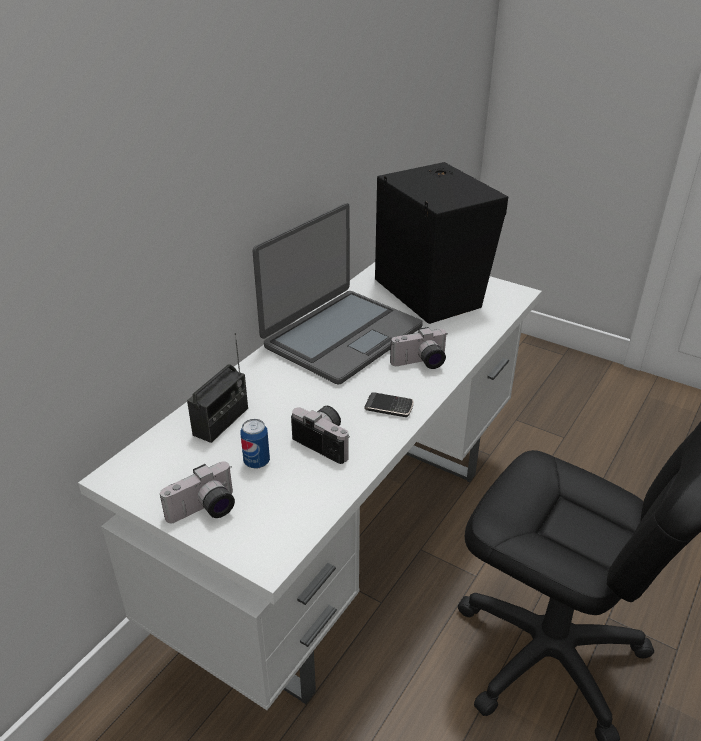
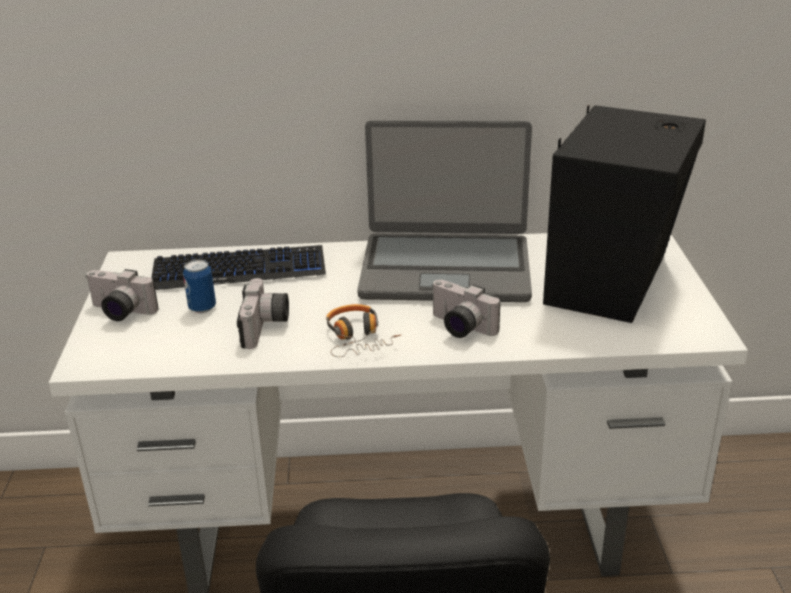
camera: 55 degrees right, 5 degrees down
radio [187,333,248,443] -> keyboard [151,245,326,290]
phone [364,392,414,417] -> headphones [326,304,401,357]

